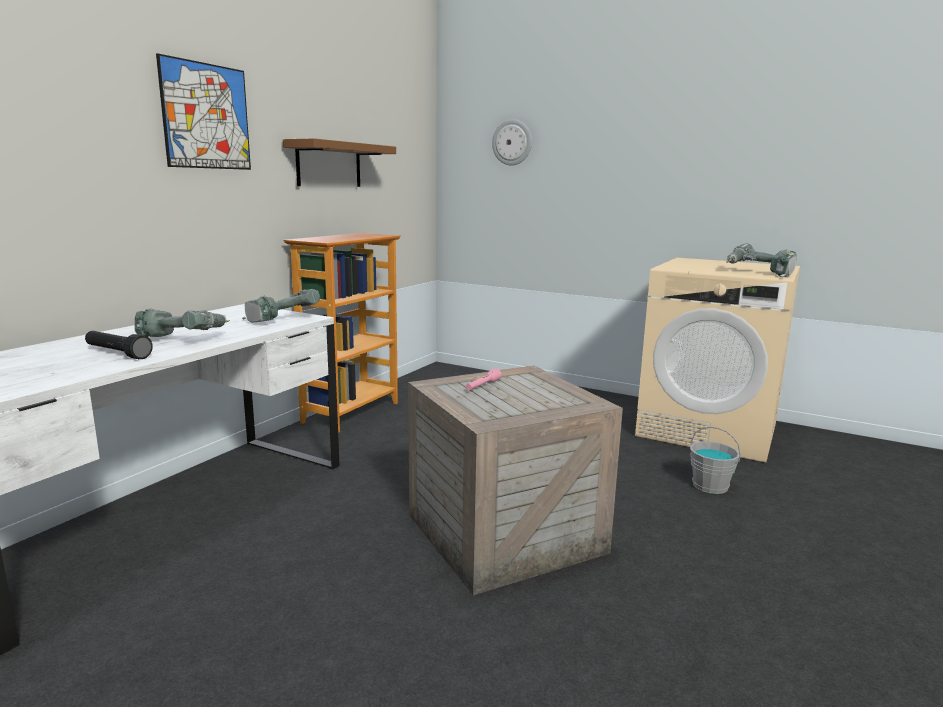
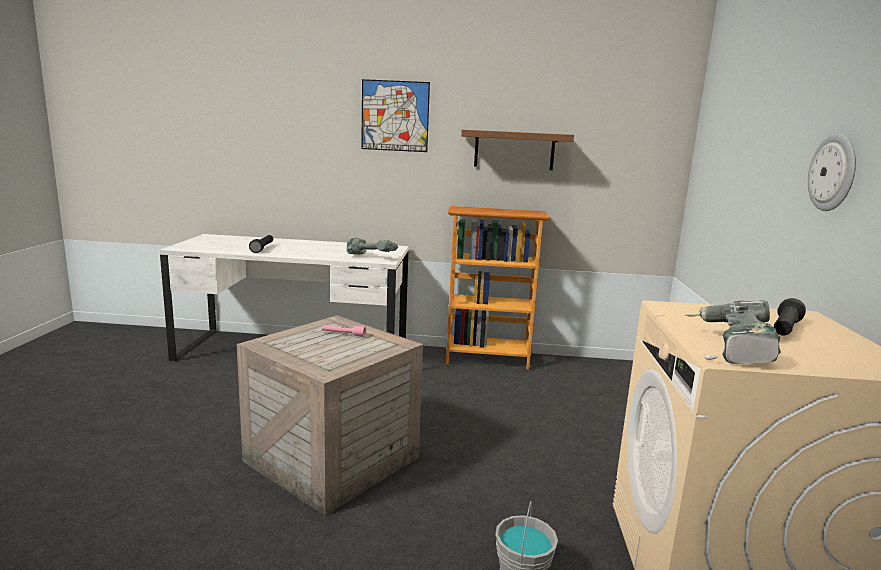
camera: 65 degrees right, 0 degrees up
power drill [134,309,230,337] -> none
wall clock [492,119,532,166] -> wall clock moved to [808,133,856,211]
none -> black flashlight [774,298,806,336]

